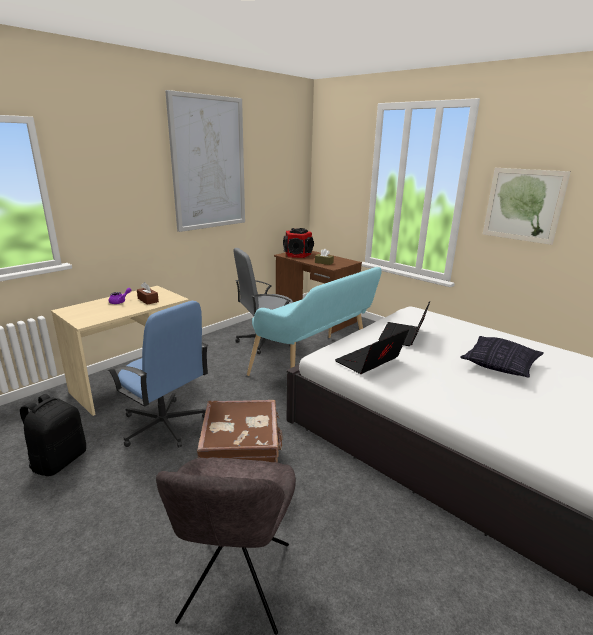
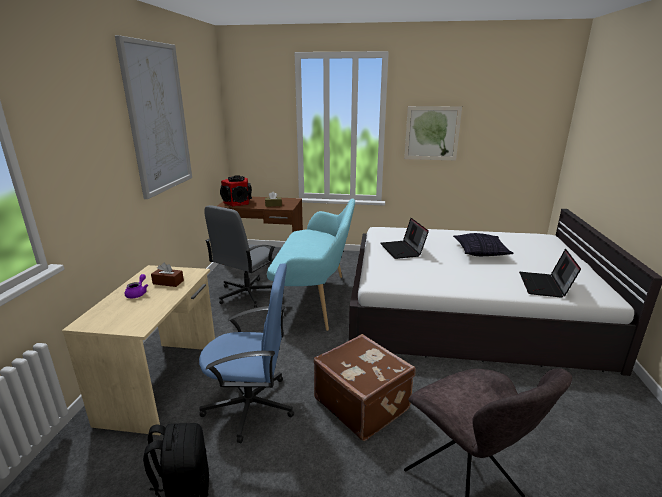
camera: 35 degrees left, 0 degrees up
laptop [335,329,409,374] -> laptop moved to [519,249,581,298]

